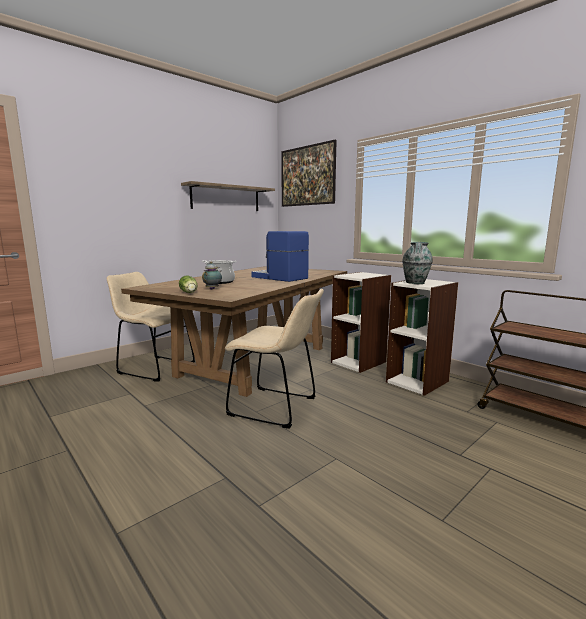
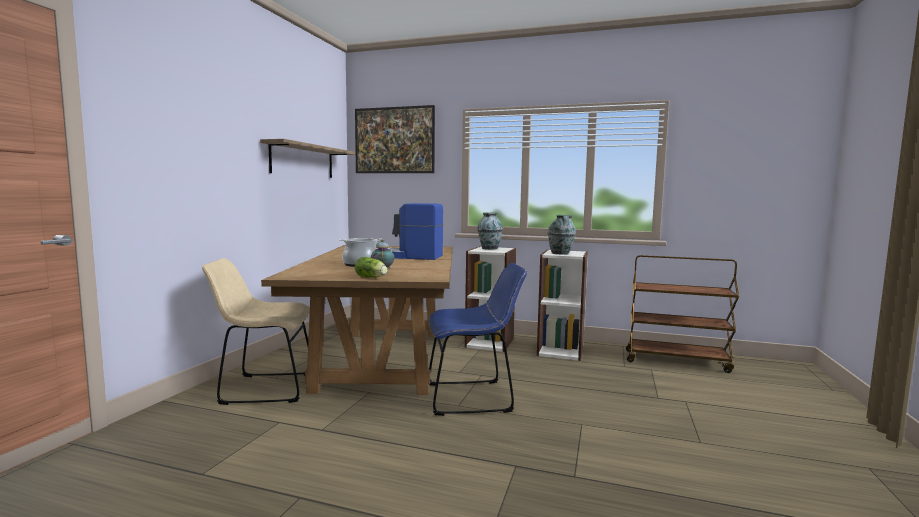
camera: 30 degrees left, 5 degrees down
beige chair [225,288,324,428] -> blue chair [429,263,527,416]
none -> vase [477,213,503,249]

